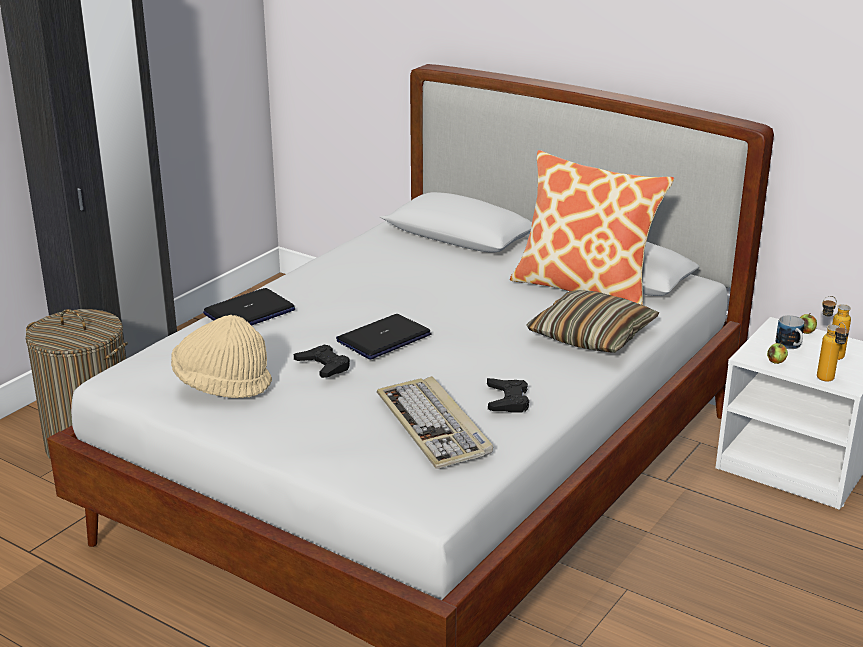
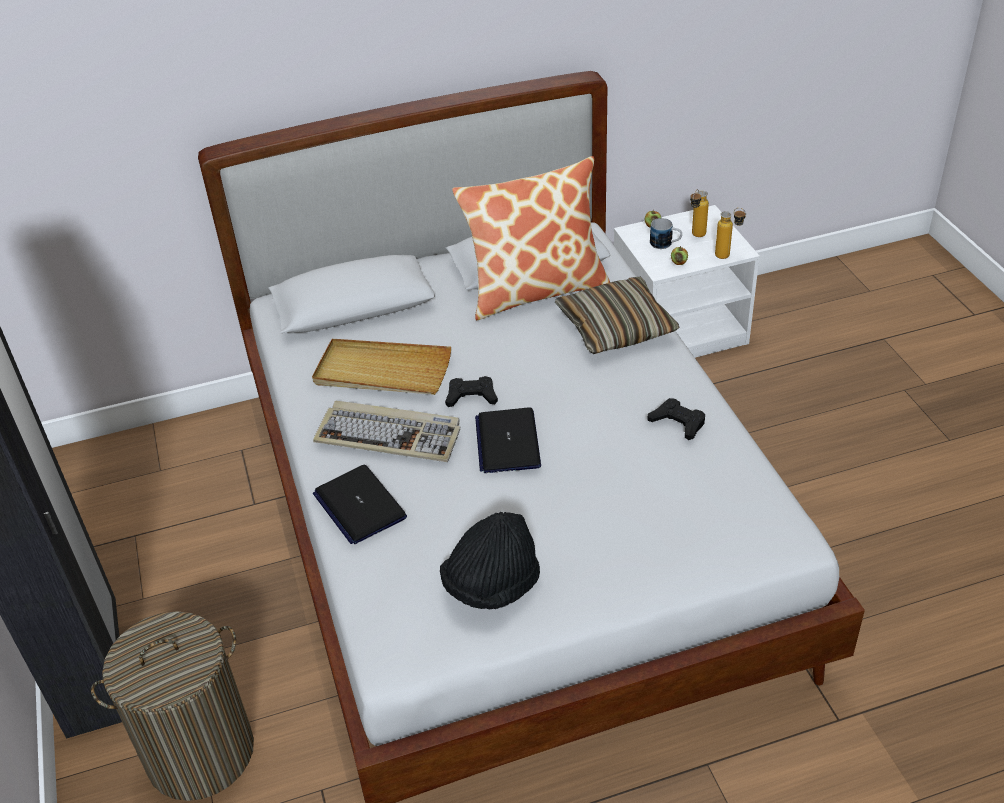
camera: 50 degrees left, 15 degrees up
beige hat [171,315,272,398] -> black hat [440,512,540,610]
laptop [203,288,295,326] -> laptop turned 150 degrees clockwise [313,465,407,544]
black game controller [294,344,350,378] -> black game controller moved to [445,376,498,407]
keyboard [377,376,493,469] -> keyboard moved to [313,401,460,462]
none -> beige tray [312,339,451,395]

